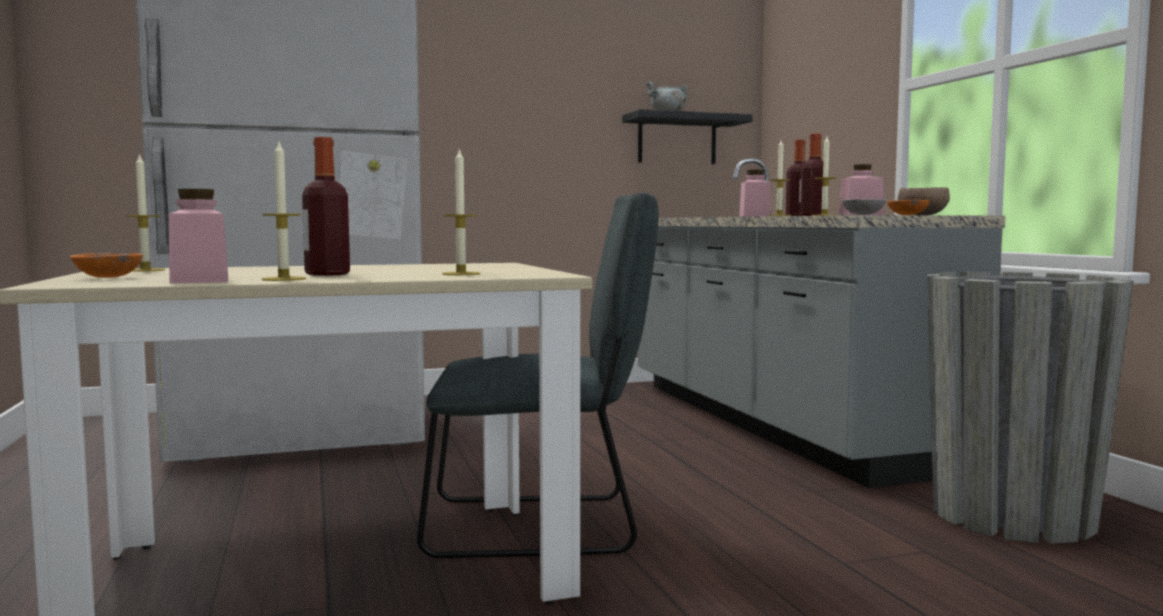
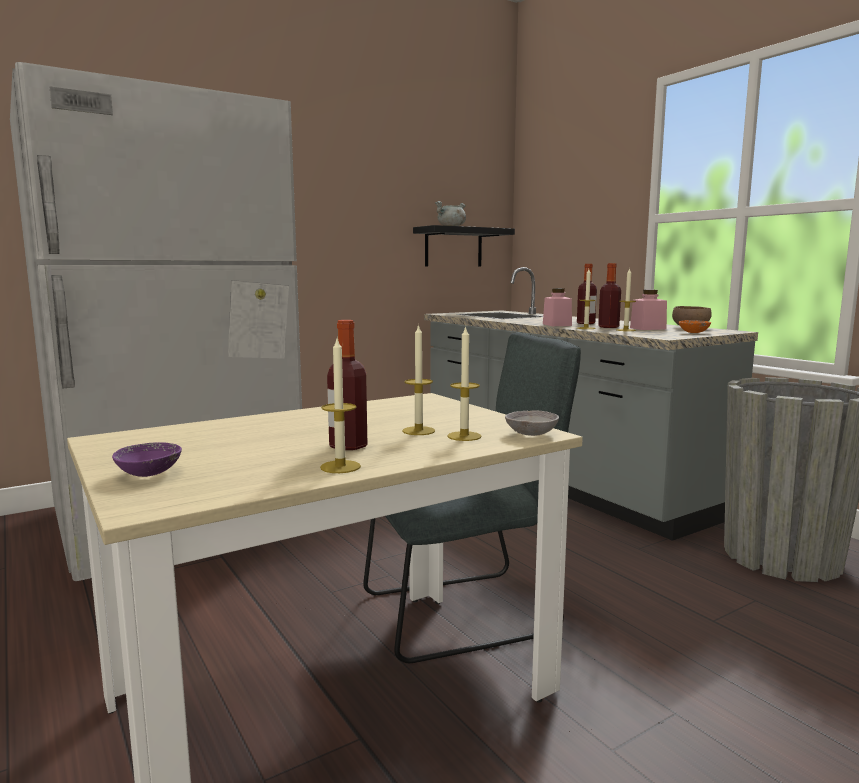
camera: 15 degrees left, 5 degrees up
orange bowl [70,253,143,278] -> purple bowl [112,442,182,477]
candle [126,153,165,272] -> candle moved to [403,324,435,435]
pink jar [169,189,228,284] -> none
grey bowl [841,199,886,215] -> grey bowl moved to [505,410,559,436]

